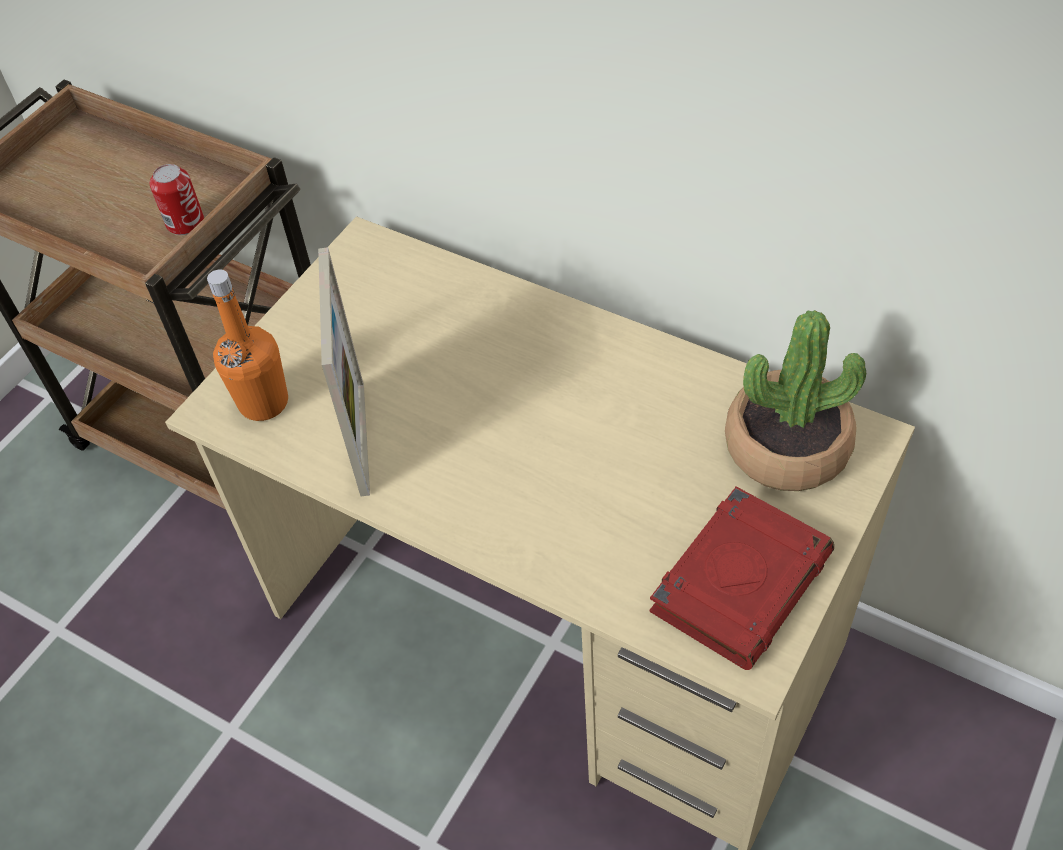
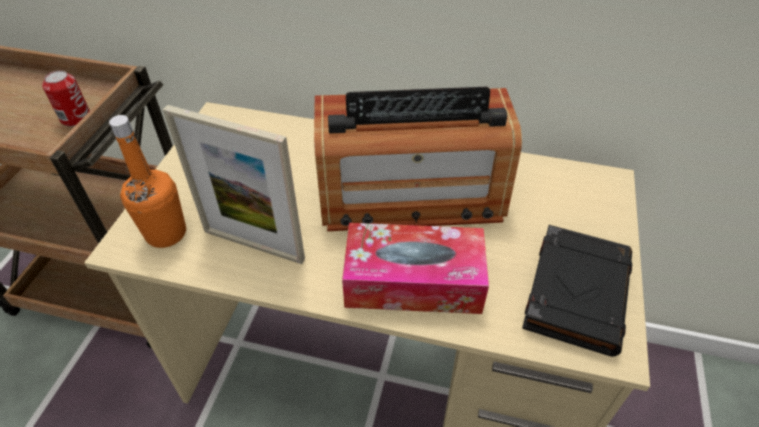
camera: 20 degrees left, 5 degrees down
picture frame [318,247,370,497] -> picture frame turned 135 degrees clockwise [163,105,305,264]
red book [650,486,835,670] -> black book [522,225,632,357]
potted plant [725,310,866,491] -> none
none -> radio [314,87,522,231]
none -> tissue box [342,223,489,314]

